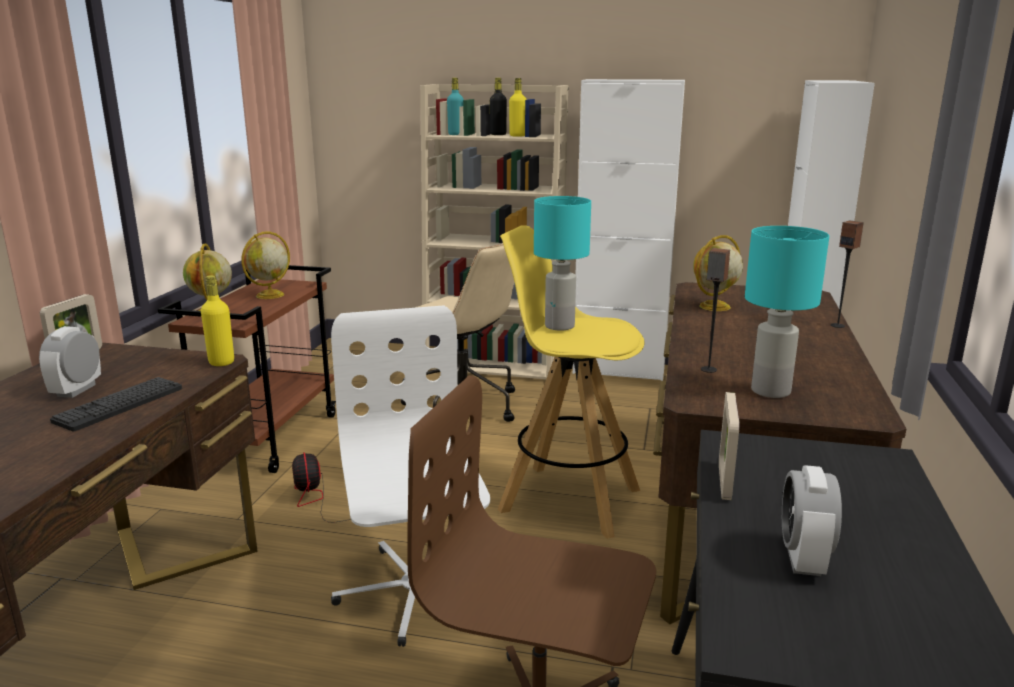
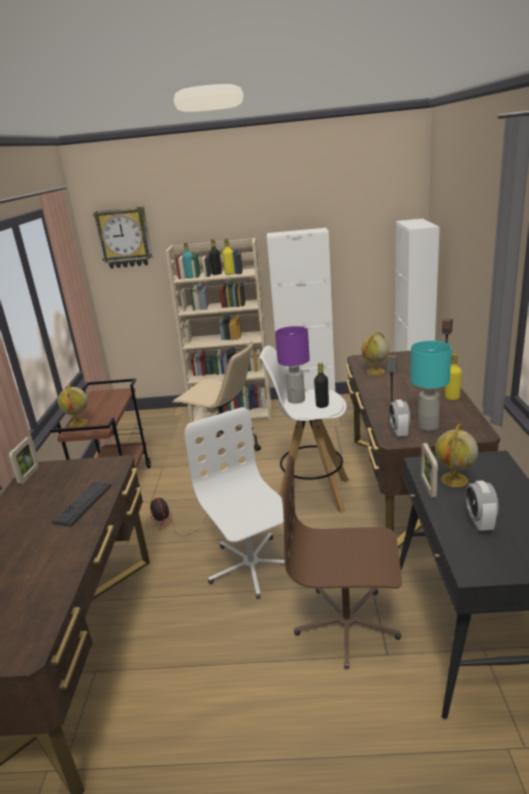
camera: 10 degrees left, 5 degrees up
alarm clock [39,326,101,398] -> alarm clock moved to [389,399,410,438]
yellow bottle [201,275,234,366] -> yellow bottle moved to [445,353,462,400]
globe [242,232,290,299] -> globe moved to [435,424,478,487]
yellow stool [498,225,645,539] -> white stool [259,346,349,513]
turquoise table lamp [534,196,591,331] -> purple table lamp [275,326,310,404]
none -> wall clock [93,206,152,269]
none -> black bottle [314,362,329,408]

